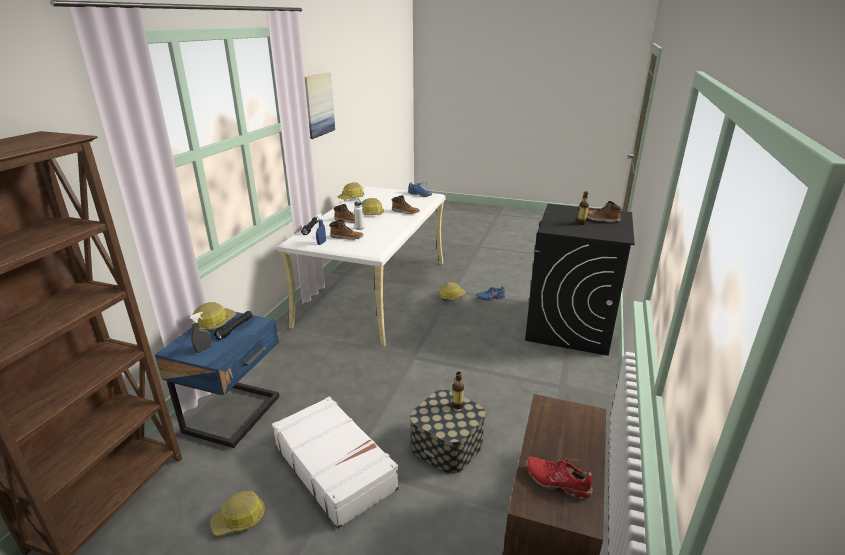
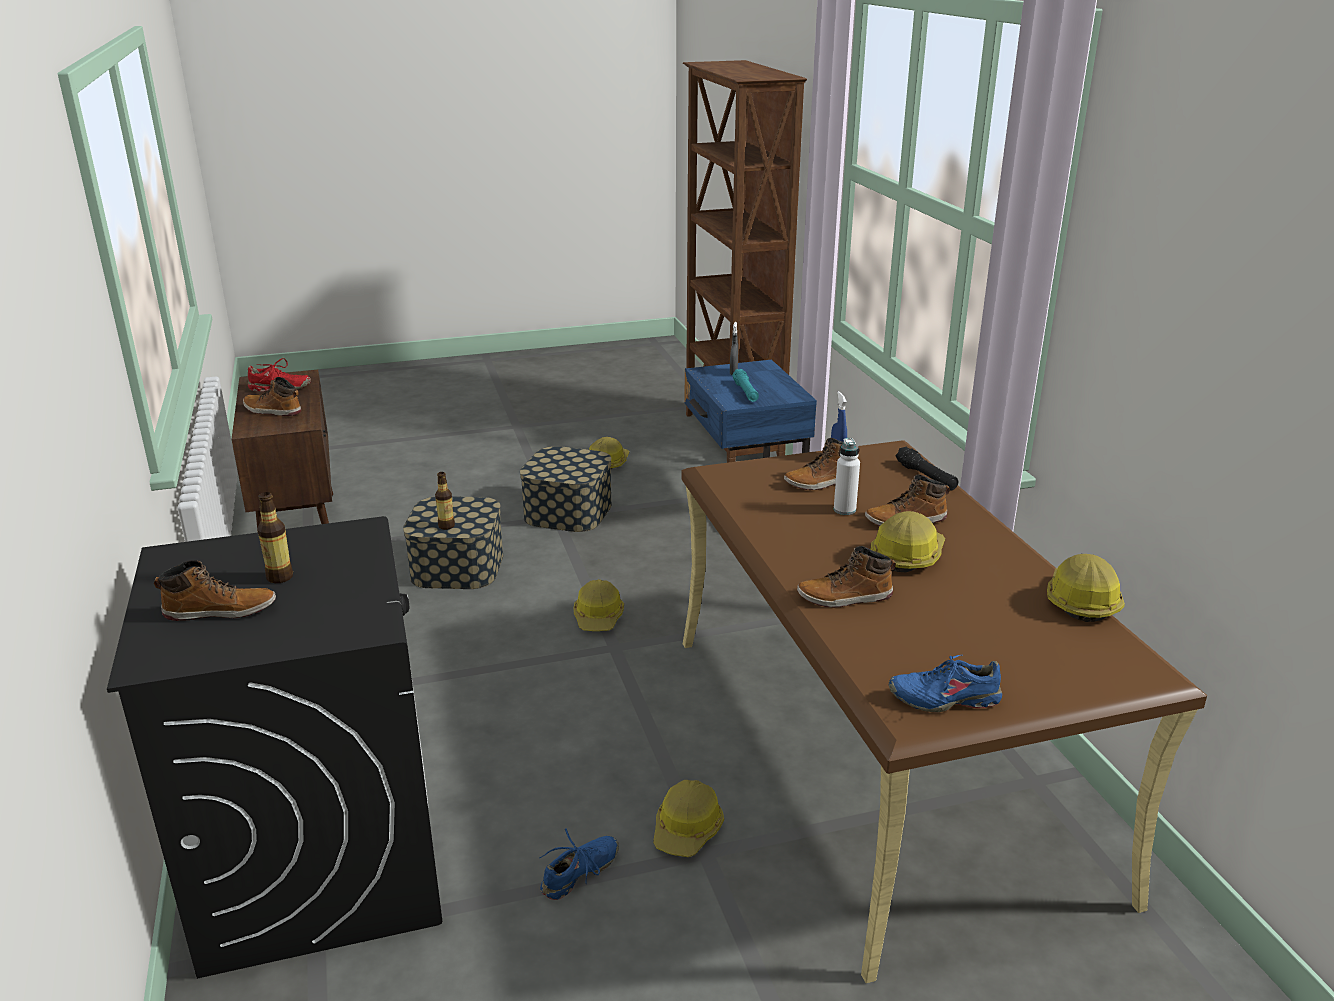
camera: 145 degrees right, 0 degrees up
hard hat [192,302,237,331] -> hard hat moved to [574,579,624,631]
black flashlight [214,311,253,340] -> turquoise flashlight [732,369,759,402]
white suitcase [272,396,399,529] -> storage box [520,446,612,532]
white desk [277,186,446,347] -> brown desk [682,440,1207,983]
picture [304,73,335,139] -> none
none -> boot [243,377,301,416]

